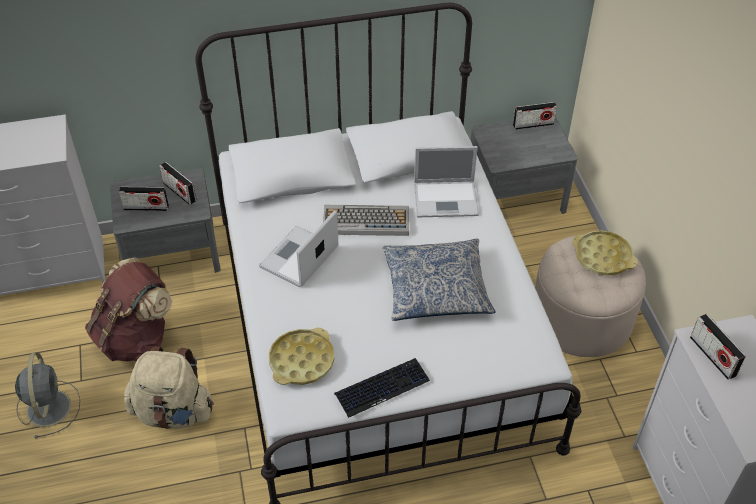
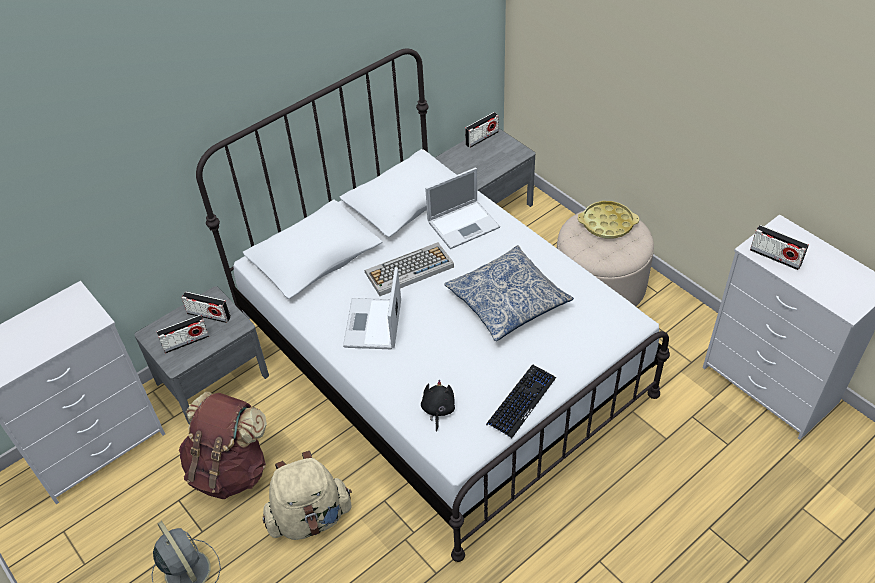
camera: 25 degrees left, 0 degrees up
yellow tray [269,328,334,385] -> black plush toy [421,380,455,431]

